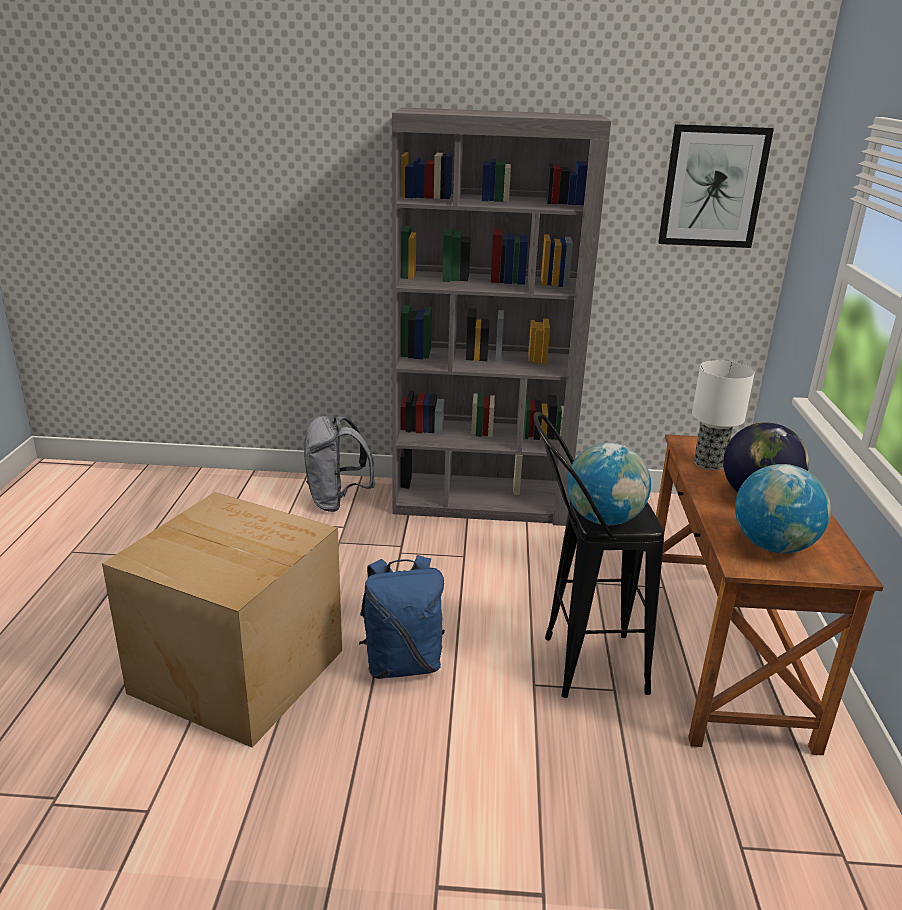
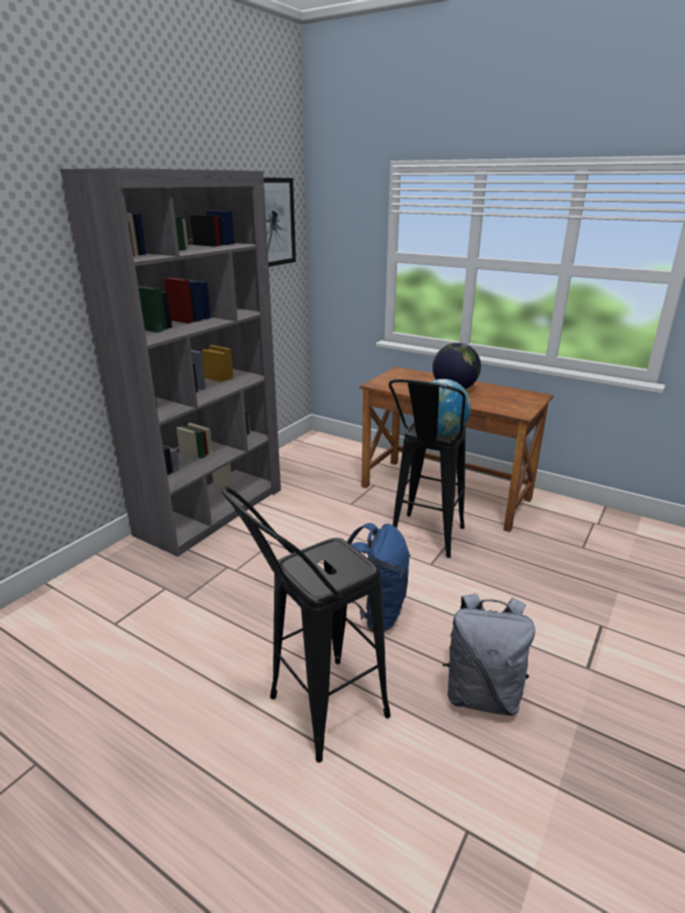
camera: 60 degrees left, 0 degrees up
cardboard box [102,492,342,748] -> black stool [221,486,391,763]
grey backpack [304,416,376,512] -> grey backpack moved to [443,593,535,716]
table lamp [692,360,755,470] -> none
globe [735,464,831,553] -> none

